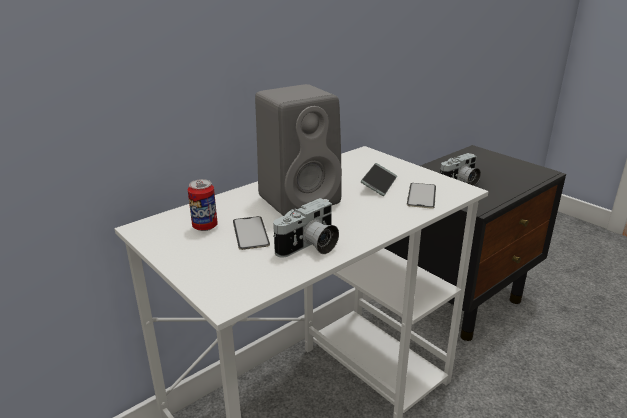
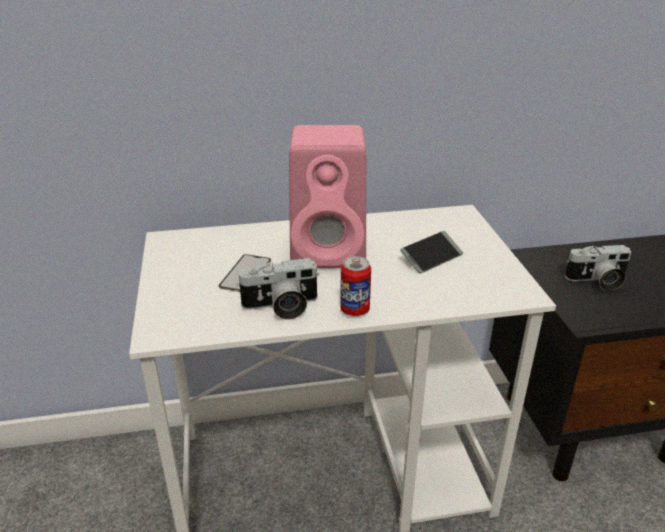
camera: 30 degrees right, 5 degrees up
can [188,179,218,231] -> can moved to [340,256,371,316]
grey speaker [255,84,342,216] -> pink speaker [289,125,366,268]
phone [407,183,436,209] -> none

